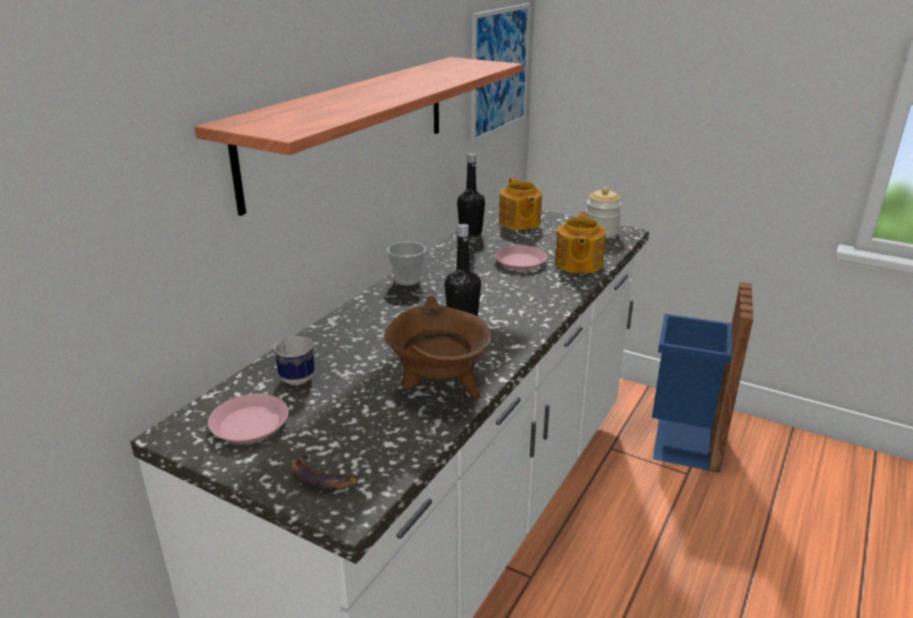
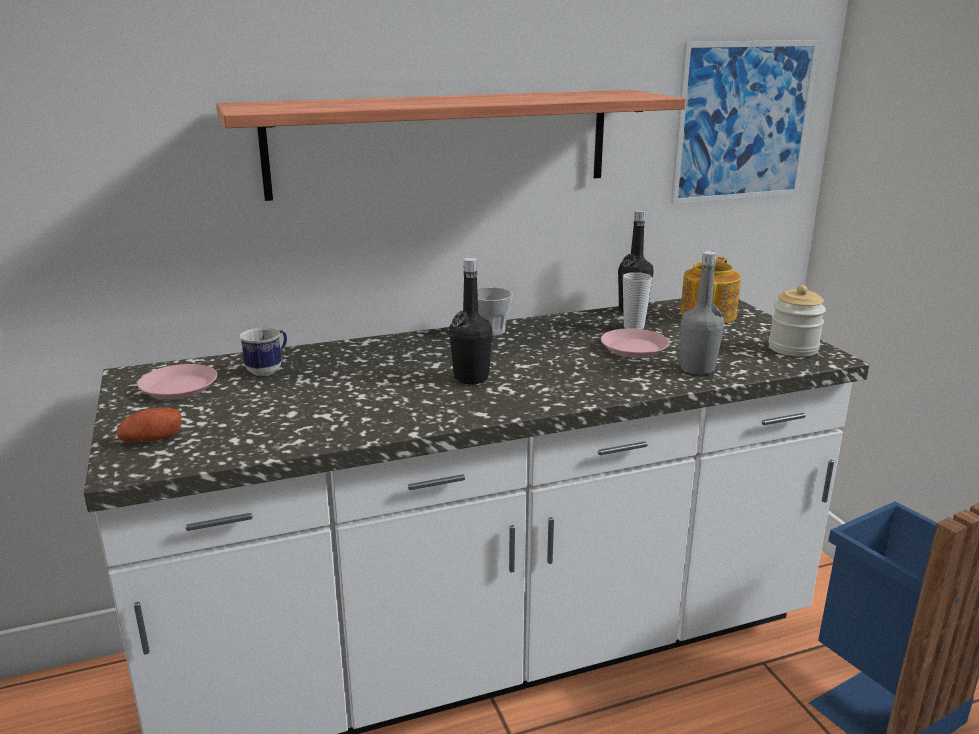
camera: 40 degrees right, 5 degrees down
banana [290,452,359,489] -> potato [116,407,182,442]
brown cooking pot [384,296,492,400] -> none
teapot [555,212,606,274] -> grey bottle [680,251,724,375]
none -> cup [623,272,652,329]

